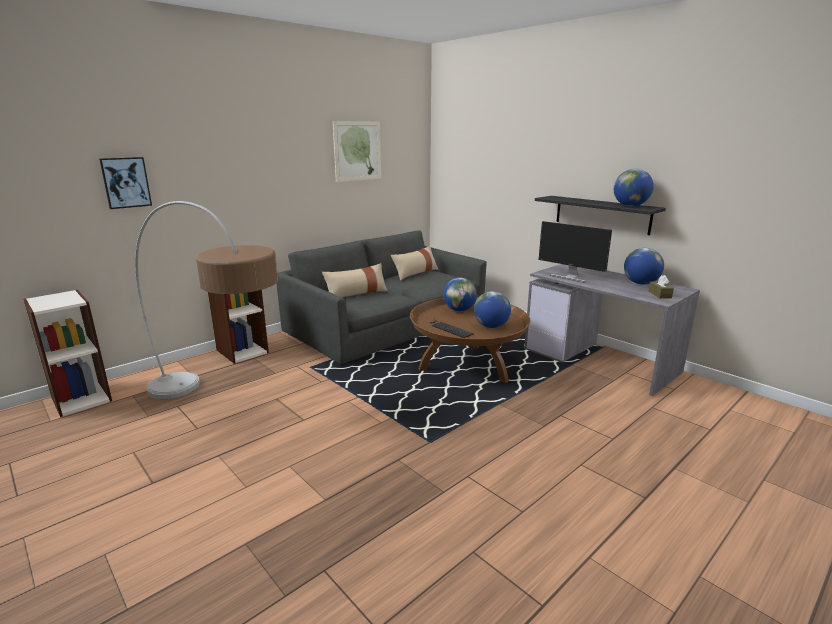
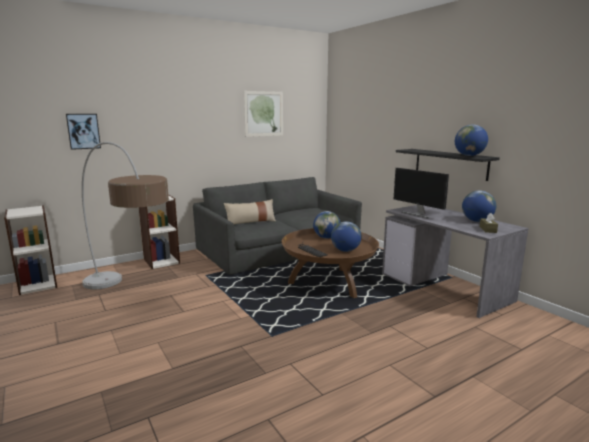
camera: 10 degrees right, 5 degrees down
beige pillow [391,246,438,280] -> none

